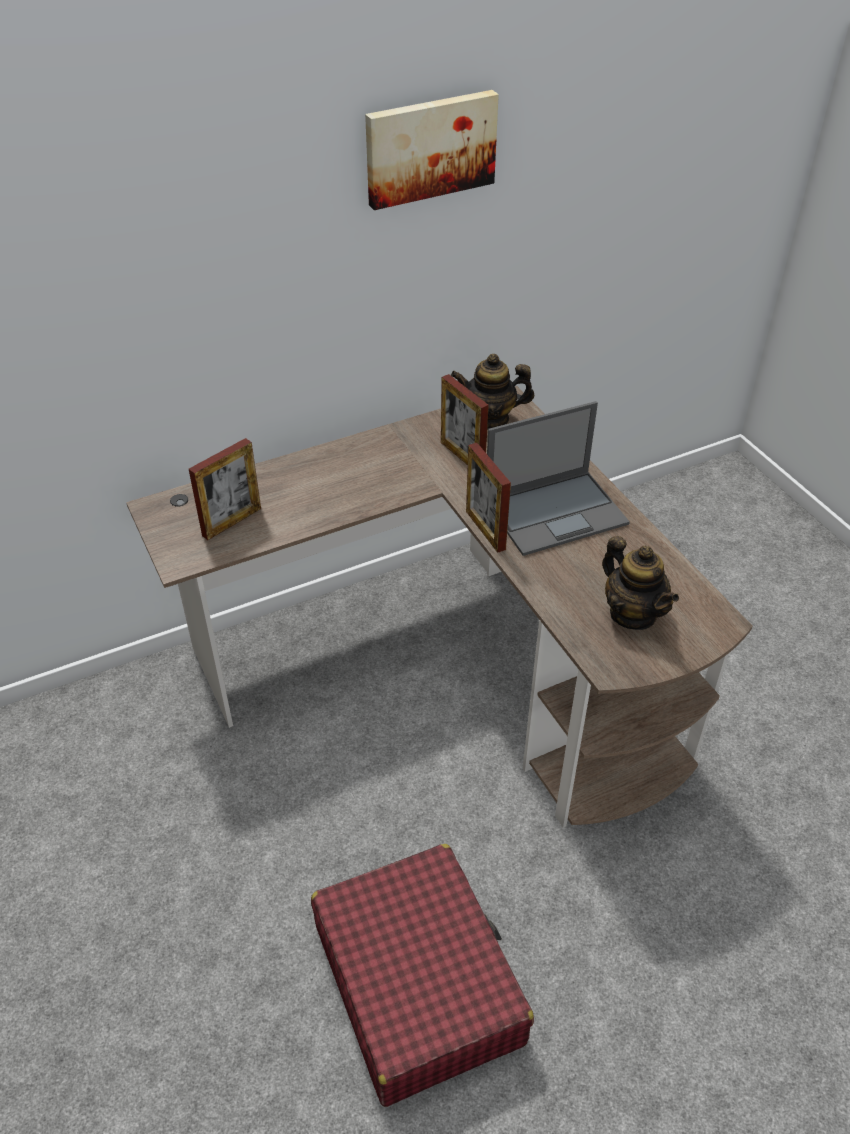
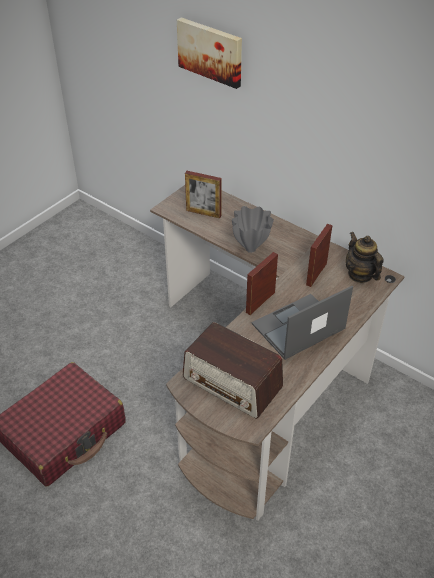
camera: 65 degrees right, 0 degrees up
picture [365,90,499,210] -> picture moved to [177,17,242,89]
laptop [487,401,630,556] -> laptop turned 105 degrees clockwise [252,286,353,360]
teapot [602,536,679,630] -> radio [183,322,283,419]
none -> grey vase [232,206,274,253]

